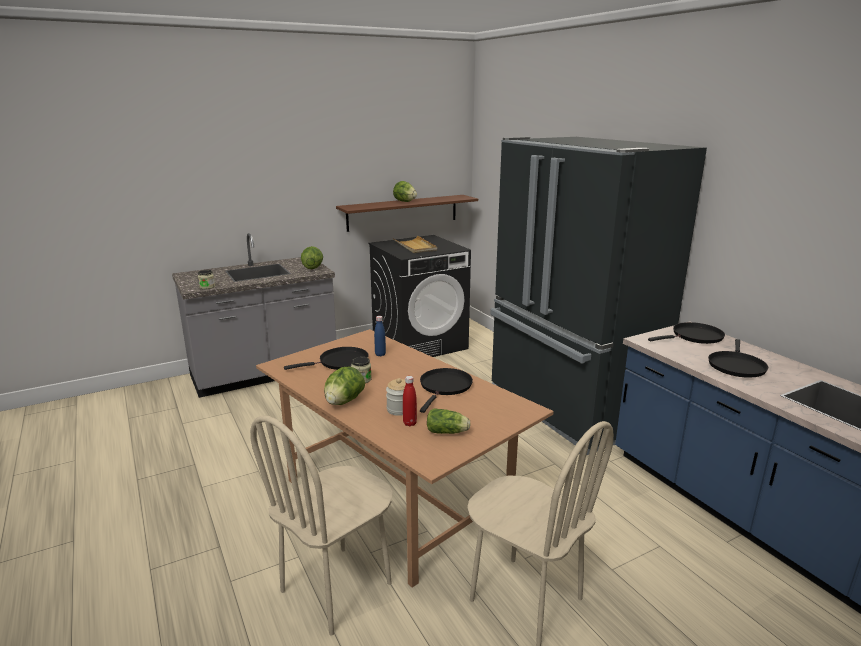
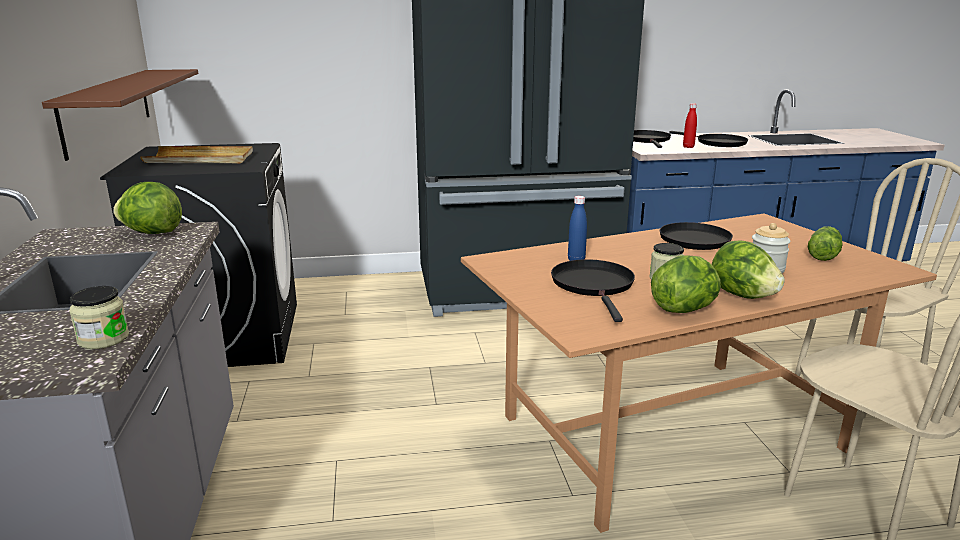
camera: 70 degrees left, 0 degrees up
lettuce [393,181,417,202] -> lettuce moved to [651,255,721,313]
red bottle [403,376,417,426] -> red bottle moved to [683,103,697,148]

